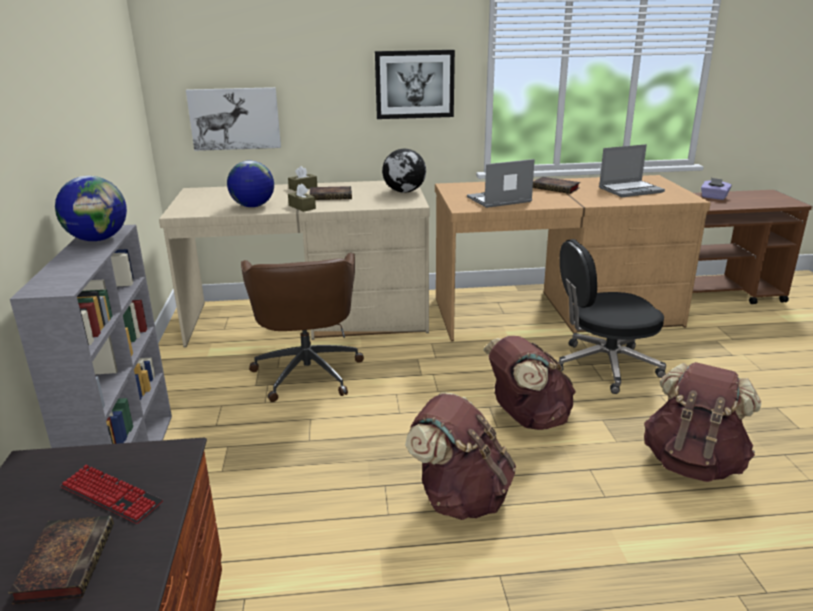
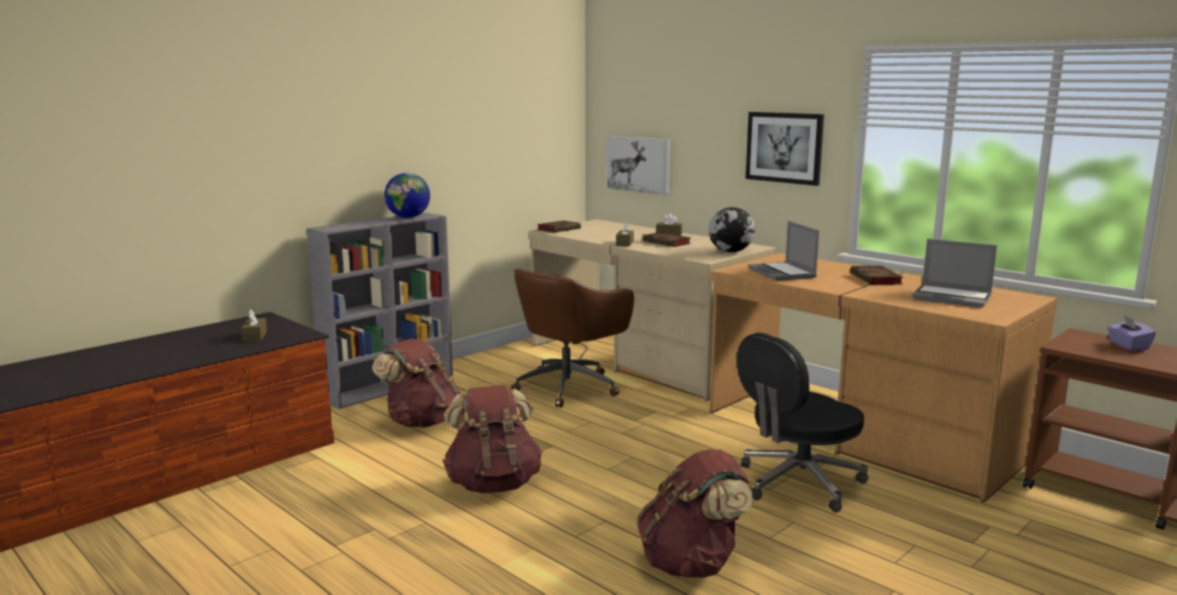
camera: 50 degrees right, 10 degrees down
book [8,515,114,604] -> book moved to [537,221,581,232]
keyboard [60,465,163,524] -> brown tissue box [241,309,267,342]
globe [227,160,274,207] -> none
laptop [467,159,535,208] -> laptop turned 135 degrees counterclockwise [748,221,819,281]
brown backpack [483,336,576,430] -> brown backpack moved to [372,339,461,427]
black office chair [558,239,666,394] -> black office chair turned 75 degrees counterclockwise [737,333,868,512]

